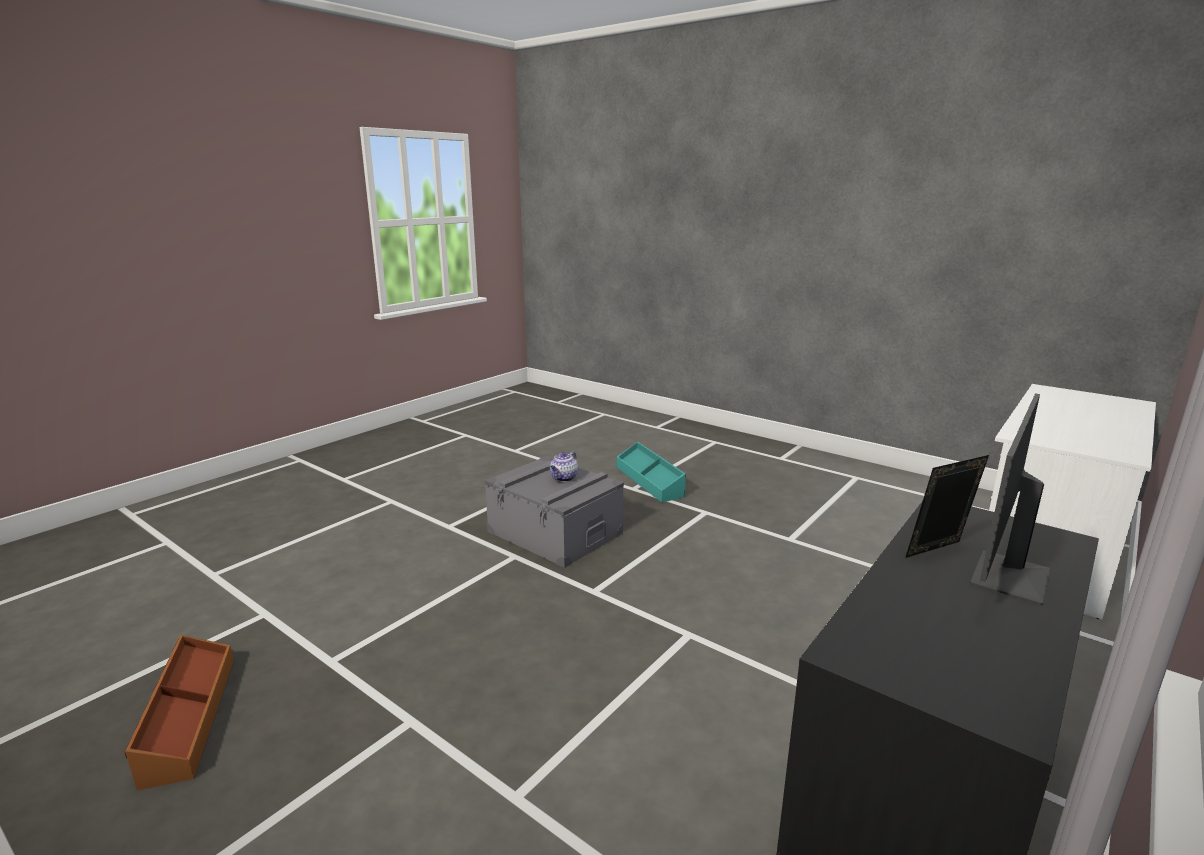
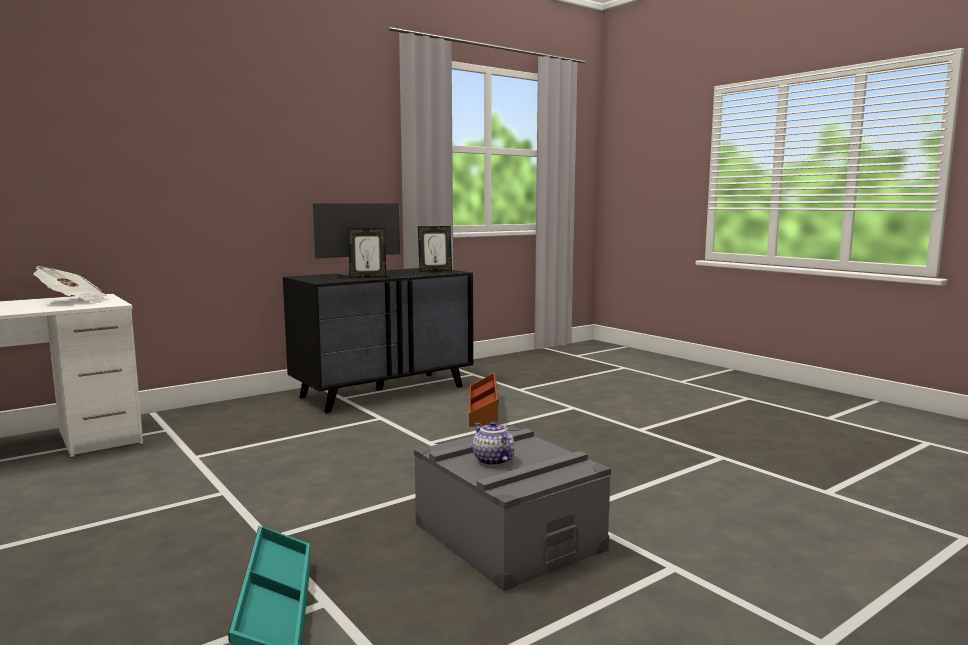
camera: 165 degrees left, 10 degrees down
brown storage box [125,635,234,790] -> brown storage box moved to [469,373,498,427]
teapot [550,451,578,482] -> teapot turned 75 degrees counterclockwise [472,421,514,466]
none -> newspaper [34,266,107,303]
none -> picture frame [418,226,452,272]

